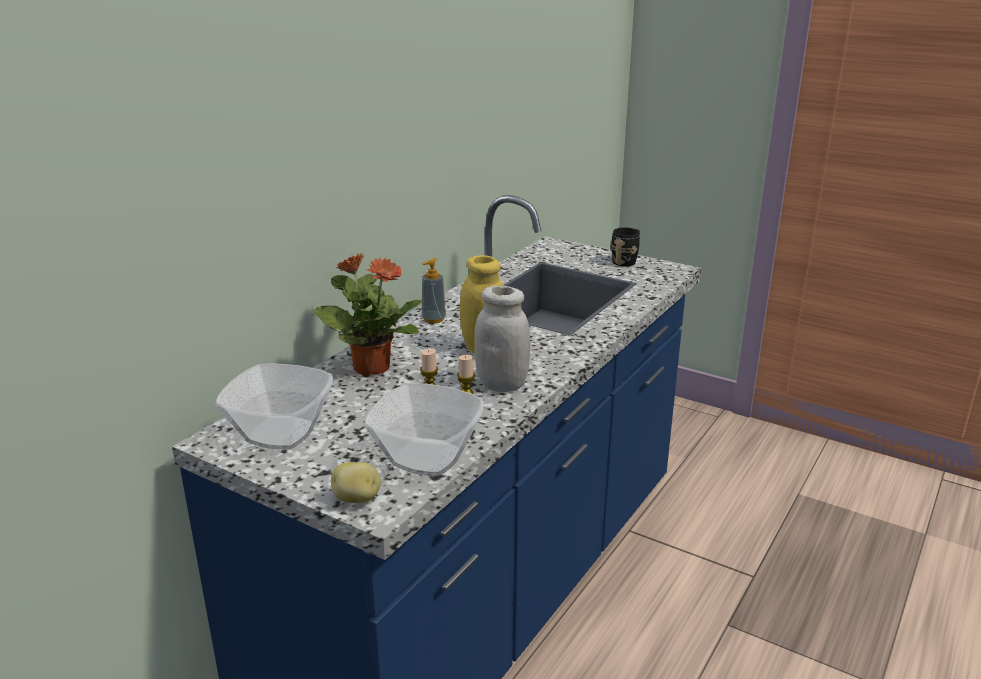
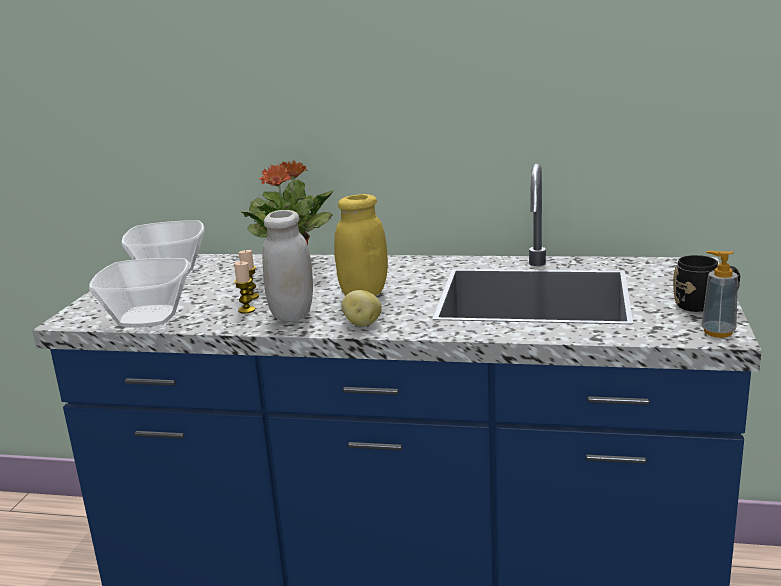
camera: 70 degrees right, 5 degrees down
potato [331,462,381,503] -> potato moved to [341,290,382,327]
soap dispenser [422,258,446,323] -> soap dispenser moved to [701,251,738,338]

